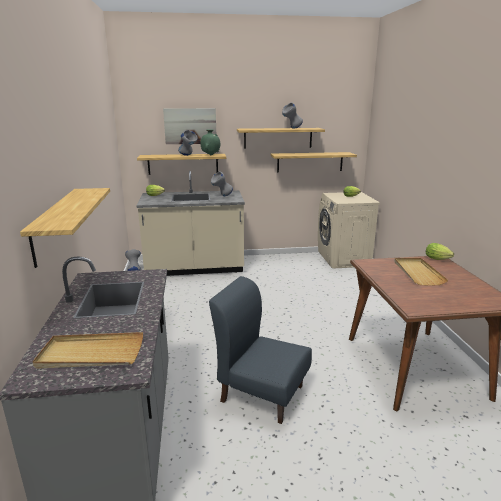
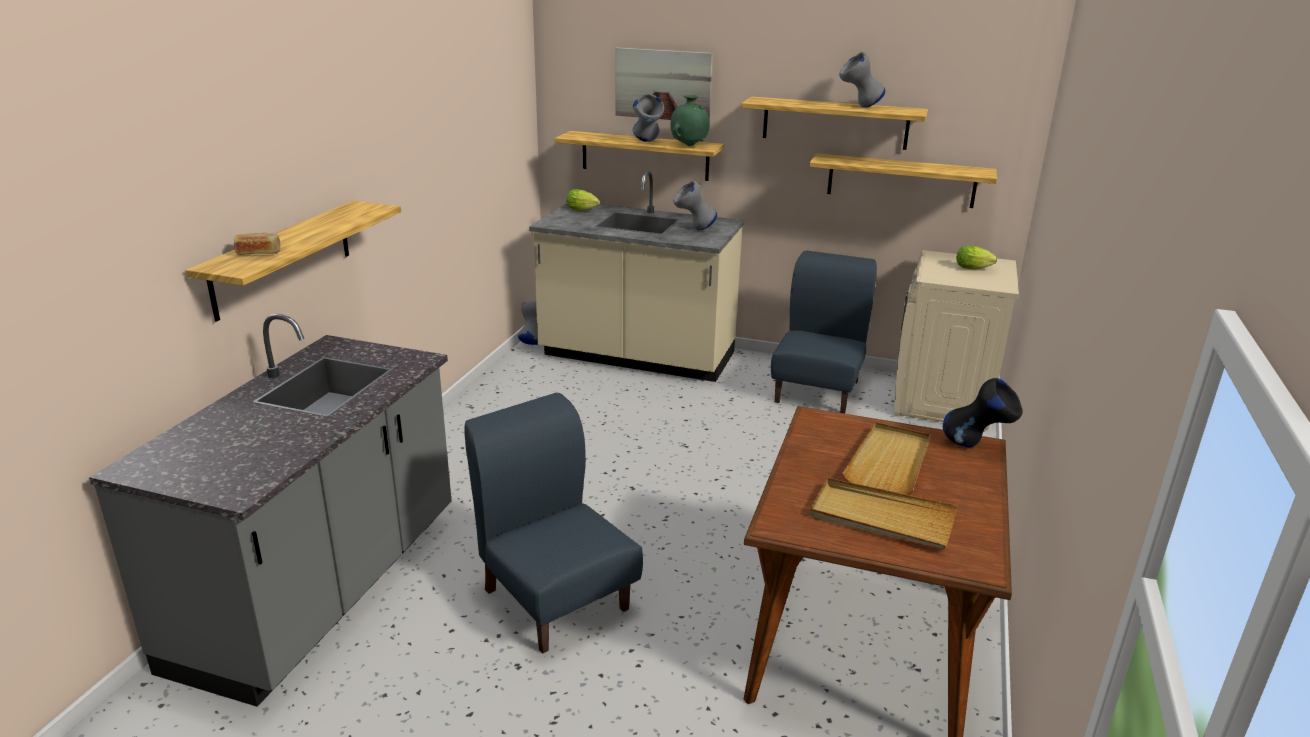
camera: 25 degrees right, 5 degrees up
beige tray [32,332,143,369] -> beige tray moved to [810,478,958,549]
lettuce [426,243,454,260] -> black vase [943,378,1023,447]
none -> bread [234,233,280,255]
none -> blue chair [771,250,877,414]

